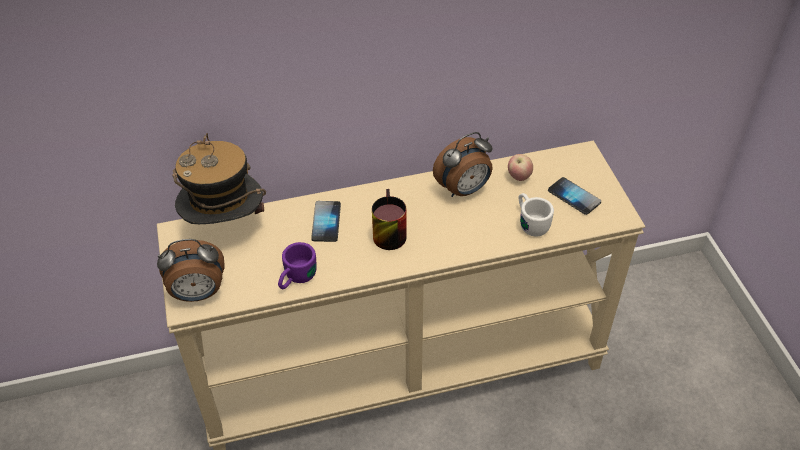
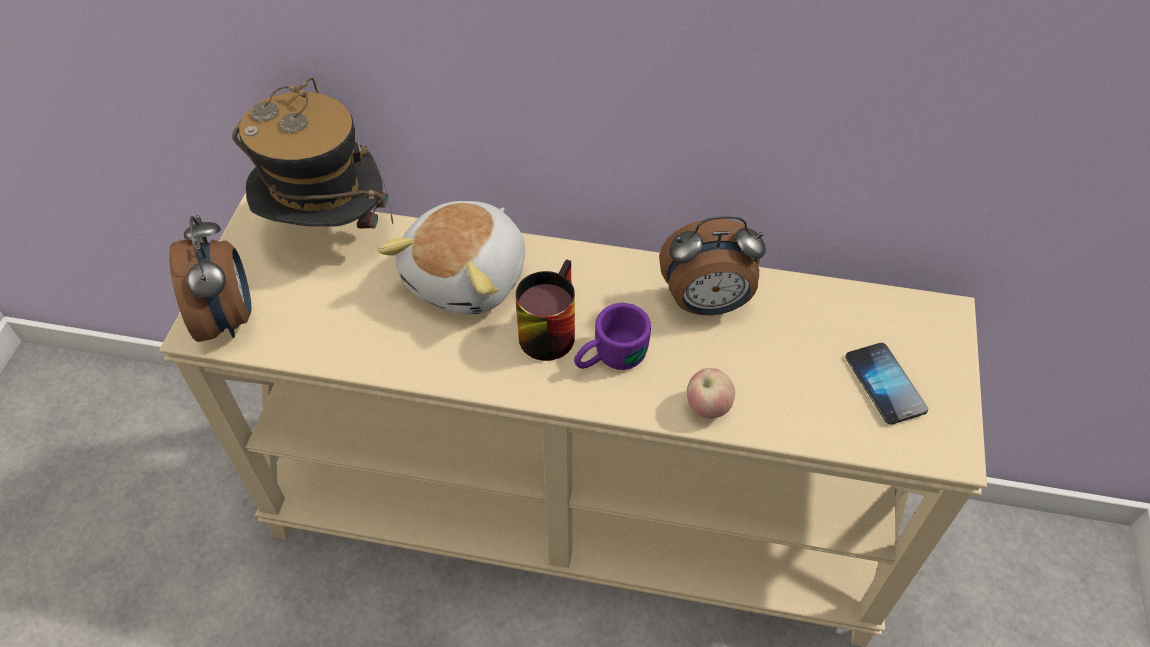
camera: 25 degrees right, 5 degrees up
alarm clock [157,239,225,302] -> alarm clock turned 120 degrees counterclockwise [169,215,252,342]
purple mug [278,242,317,289] -> purple mug moved to [574,303,651,370]
phone [311,201,341,242] -> plush toy [378,201,525,315]
apple [508,154,533,181] -> apple moved to [687,368,735,419]
white mug [519,193,554,237] -> none

